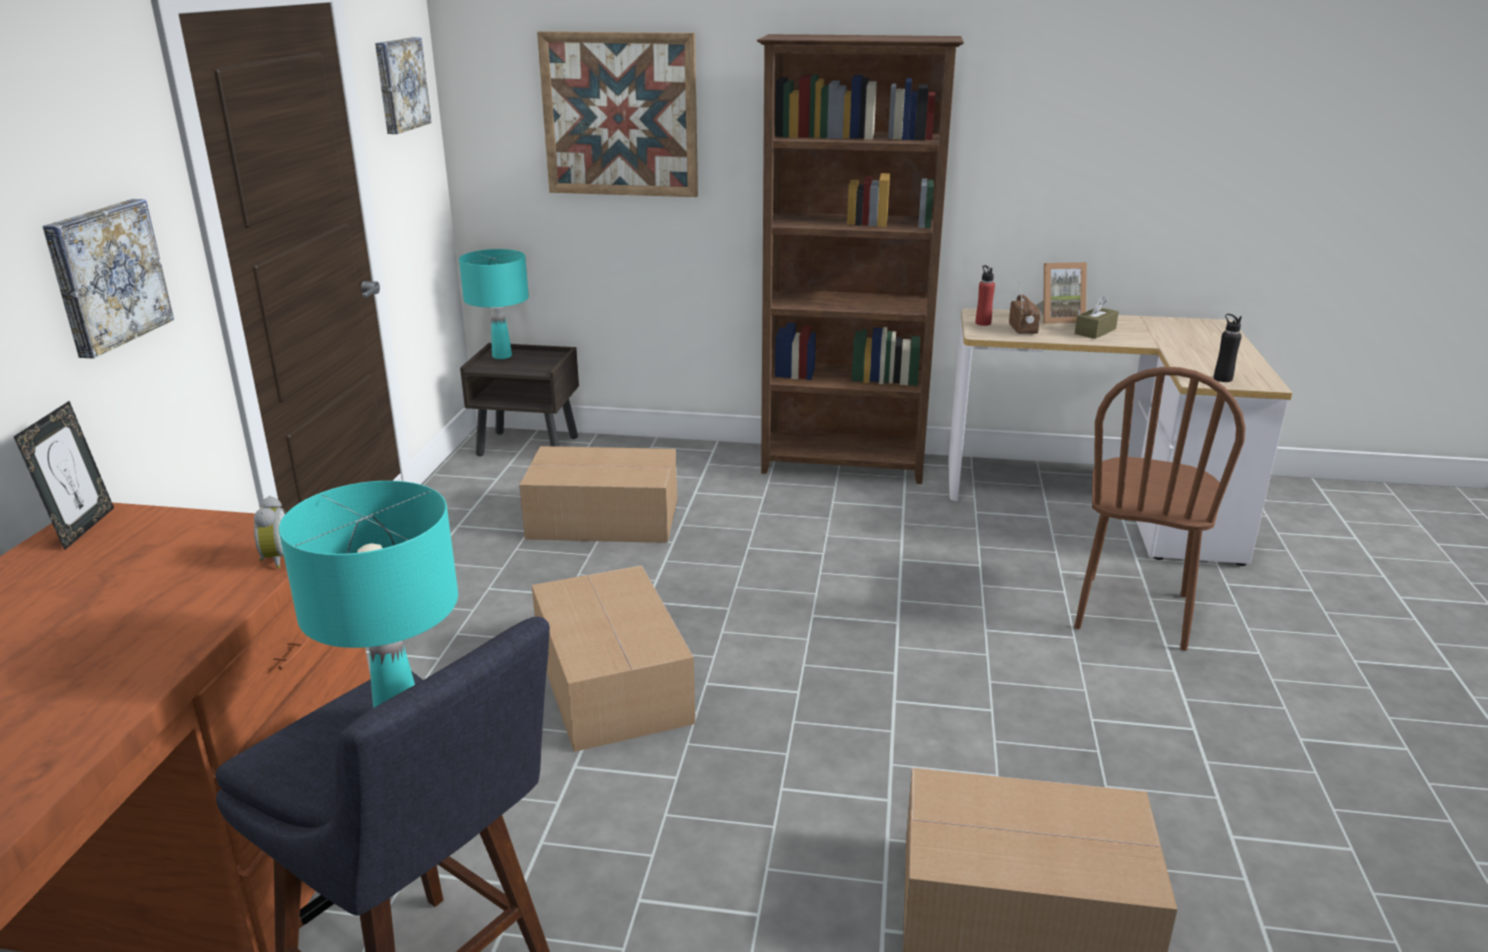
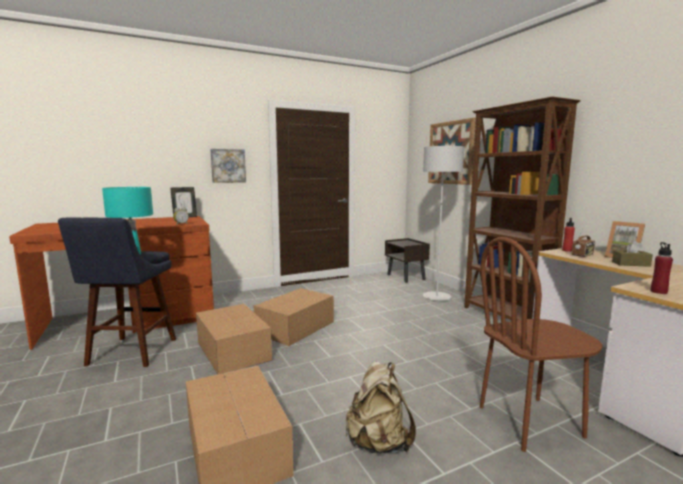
camera: 55 degrees right, 15 degrees down
picture [375,37,432,134] -> none
turquoise table lamp [459,249,529,359] -> none
cardboard box [519,446,677,543] -> cardboard box moved to [196,304,272,374]
black bottle [1214,314,1242,382] -> red bottle [651,242,673,294]
none -> beige backpack [346,361,416,454]
none -> grey floor lamp [423,146,464,301]

